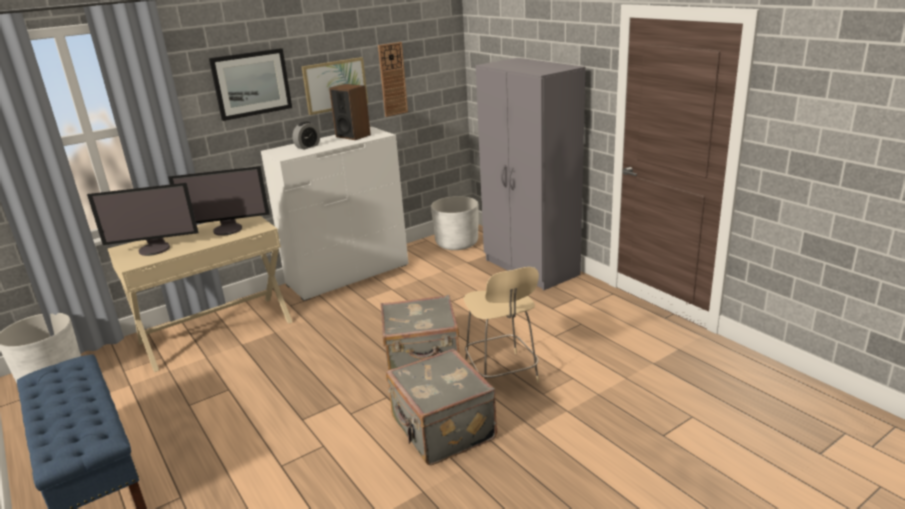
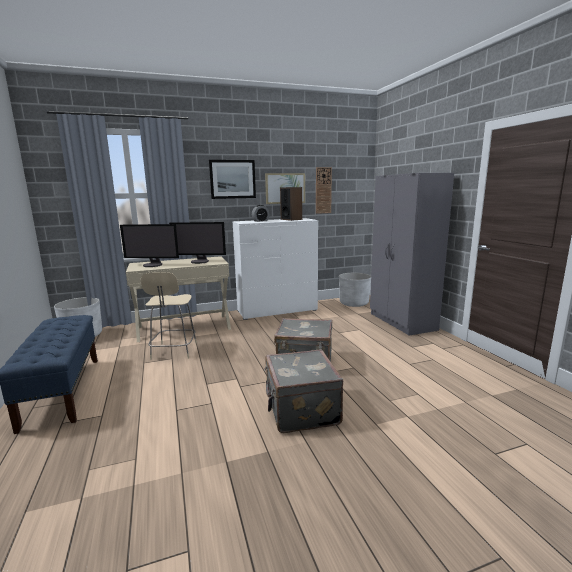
camera: 15 degrees right, 10 degrees down
beige chair [464,267,539,383] -> beige chair moved to [141,272,197,360]

